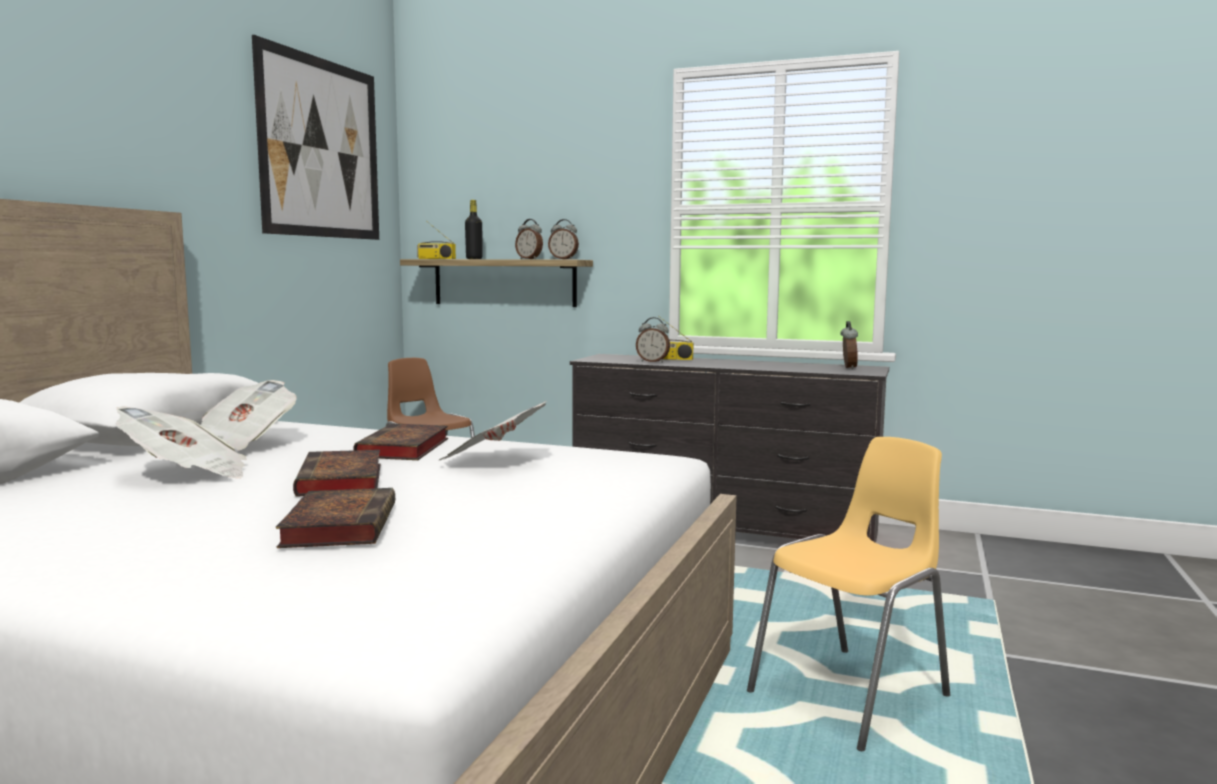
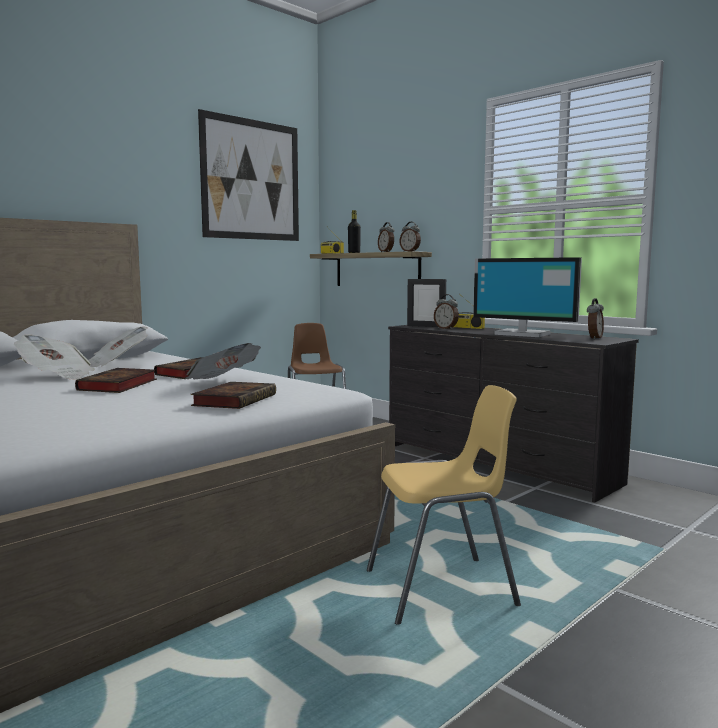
camera: 25 degrees right, 0 degrees up
book [276,488,395,548] -> book moved to [191,382,276,409]
none -> picture frame [407,279,446,327]
none -> monitor [473,257,582,337]

